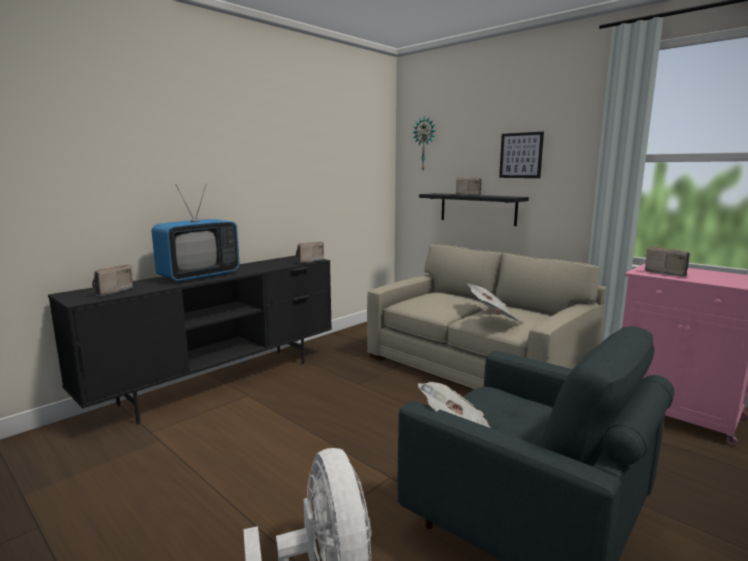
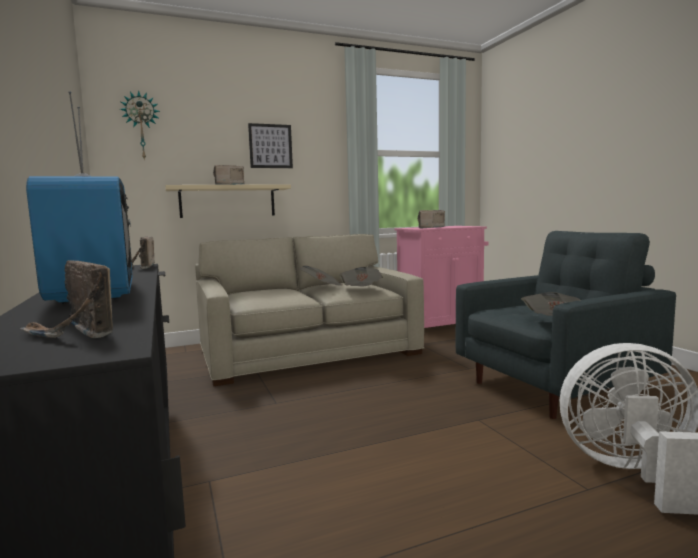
camera: 65 degrees left, 5 degrees down
black shelf [419,193,529,226] -> beige shelf [165,184,291,218]

